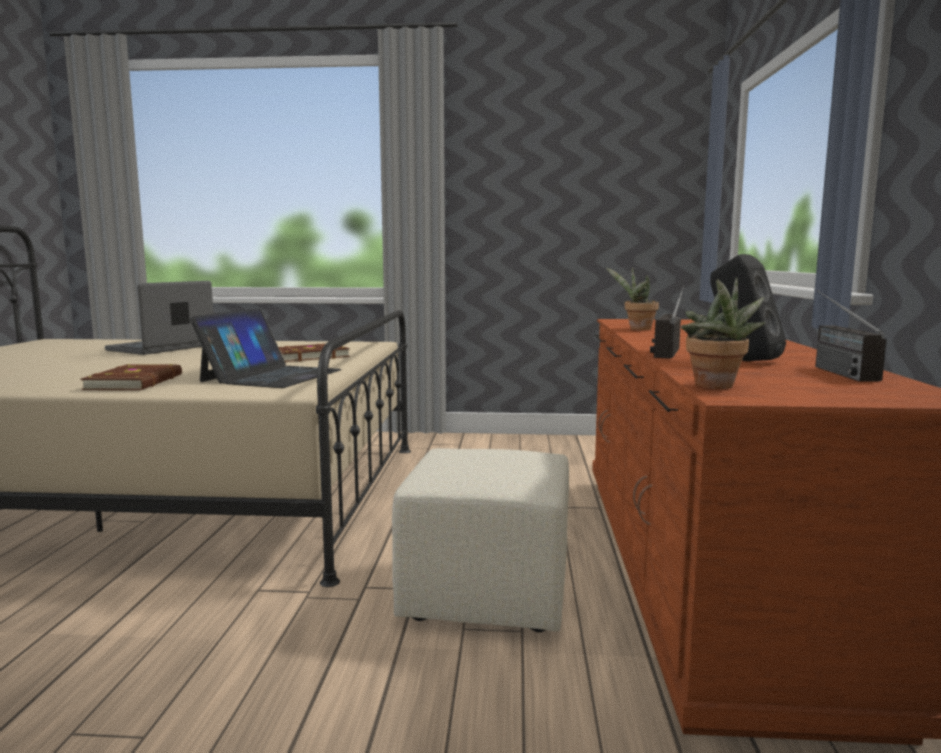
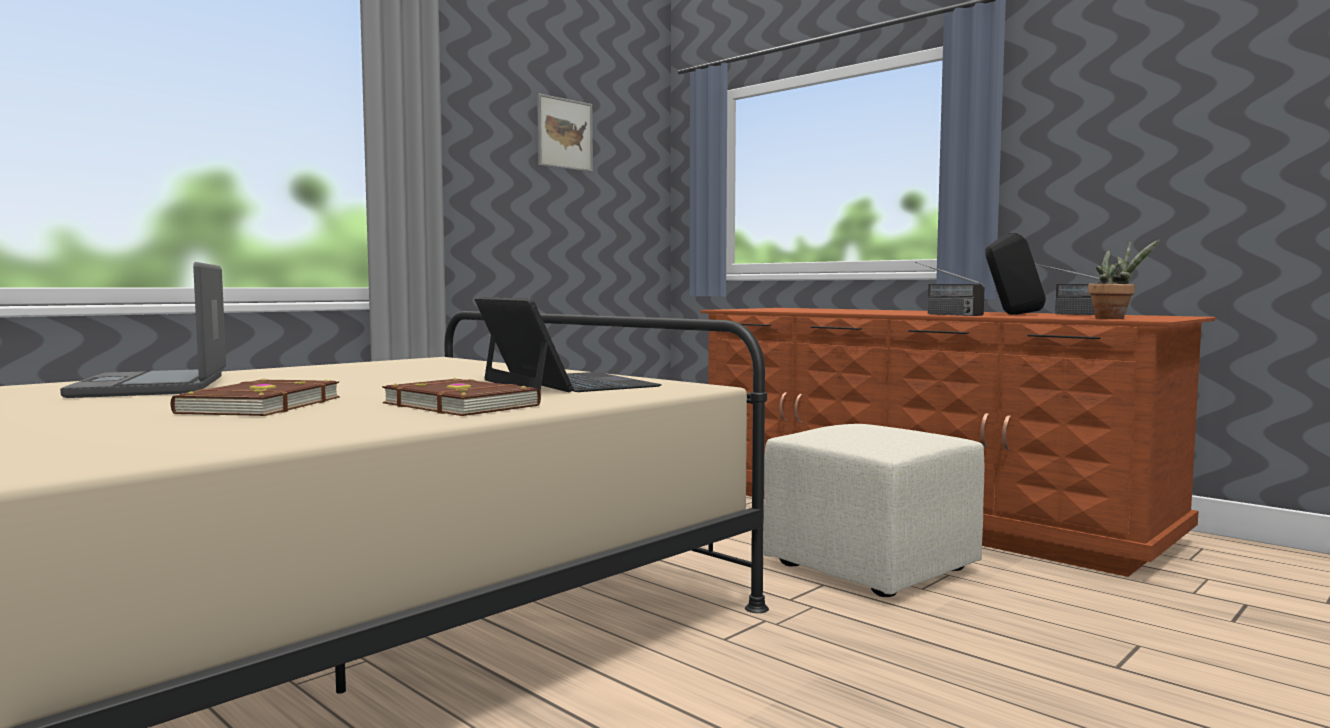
camera: 50 degrees left, 5 degrees down
brown book [278,344,350,362] -> brown book moved to [171,379,340,416]
potted plant [606,267,659,330] -> none
none -> picture [537,93,593,172]

